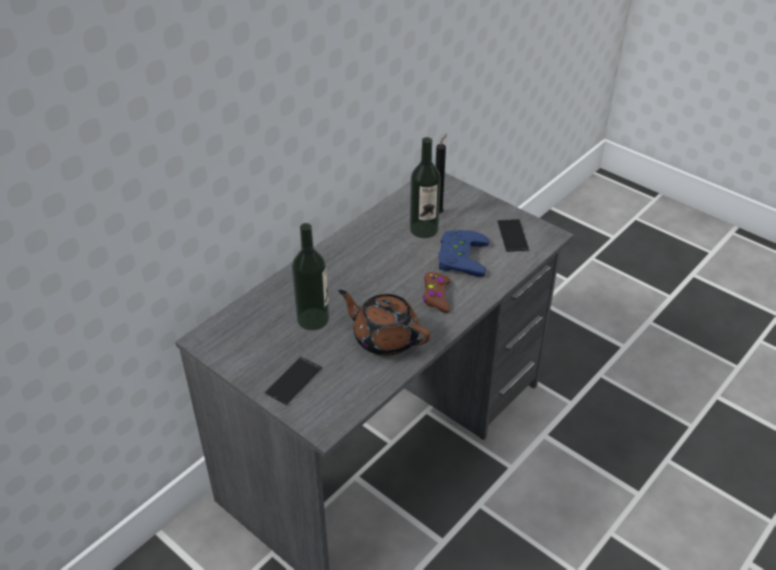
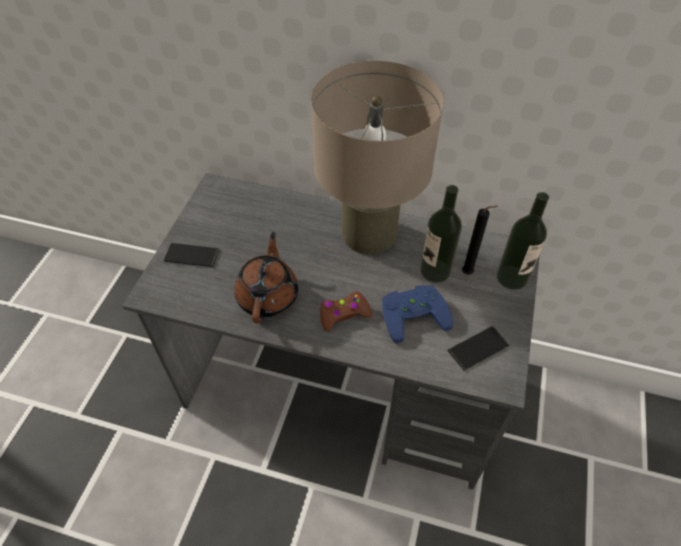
camera: 65 degrees right, 10 degrees up
bottle [292,223,329,330] -> bottle moved to [497,192,549,290]
none -> beige table lamp [311,61,444,255]

